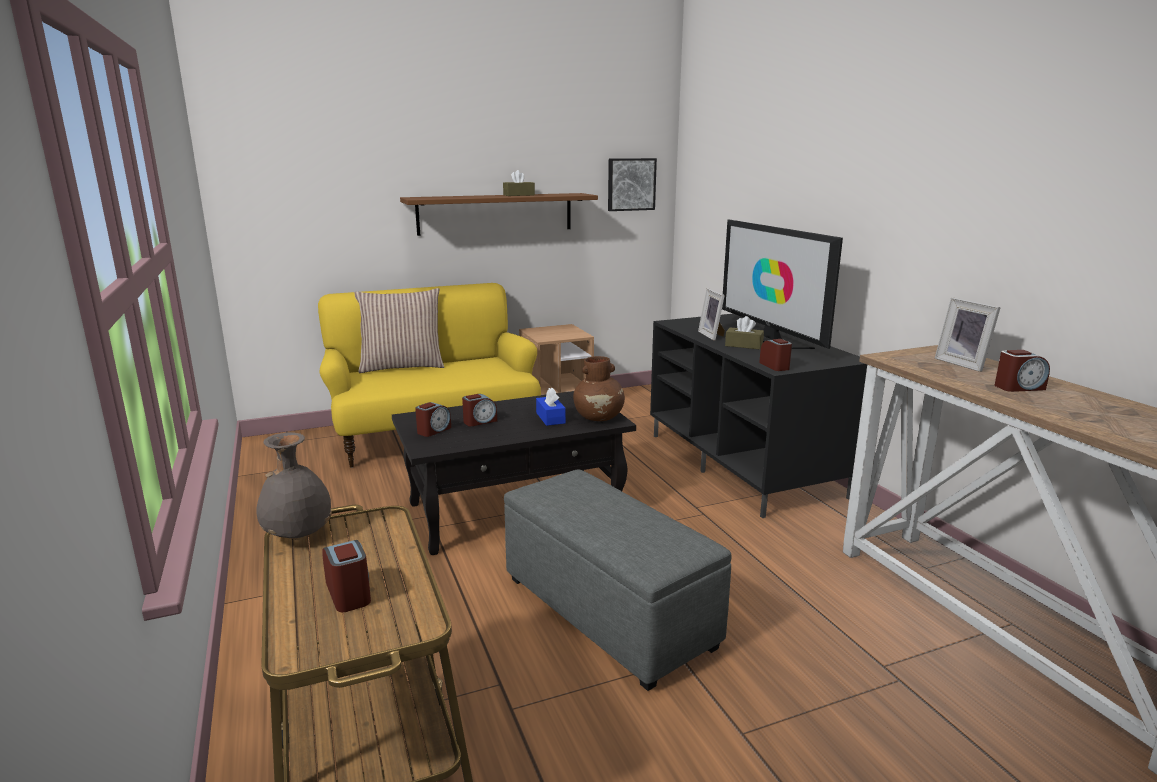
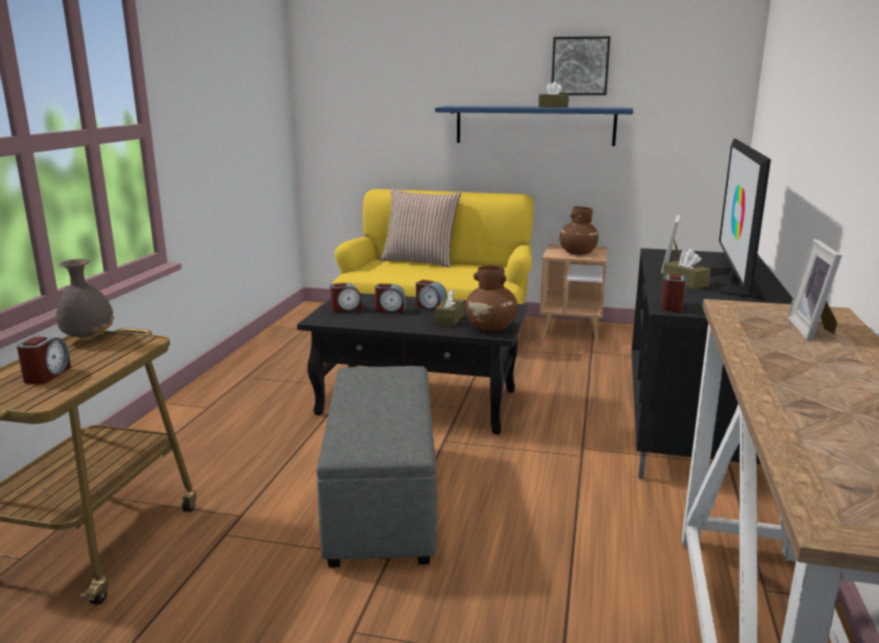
camera: 35 degrees right, 0 degrees up
brown shelf [400,193,598,236] -> blue shelf [435,106,633,146]
blue tissue box [536,388,566,426] -> brown tissue box [435,289,464,326]
picture [608,158,657,211] -> picture moved to [551,36,610,95]
alarm clock [995,350,1050,392] -> alarm clock moved to [416,280,447,310]
none -> brown vase [559,206,598,255]

